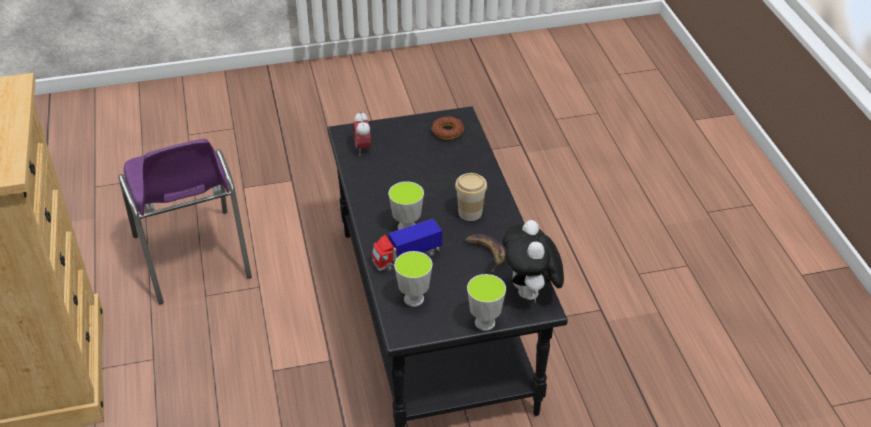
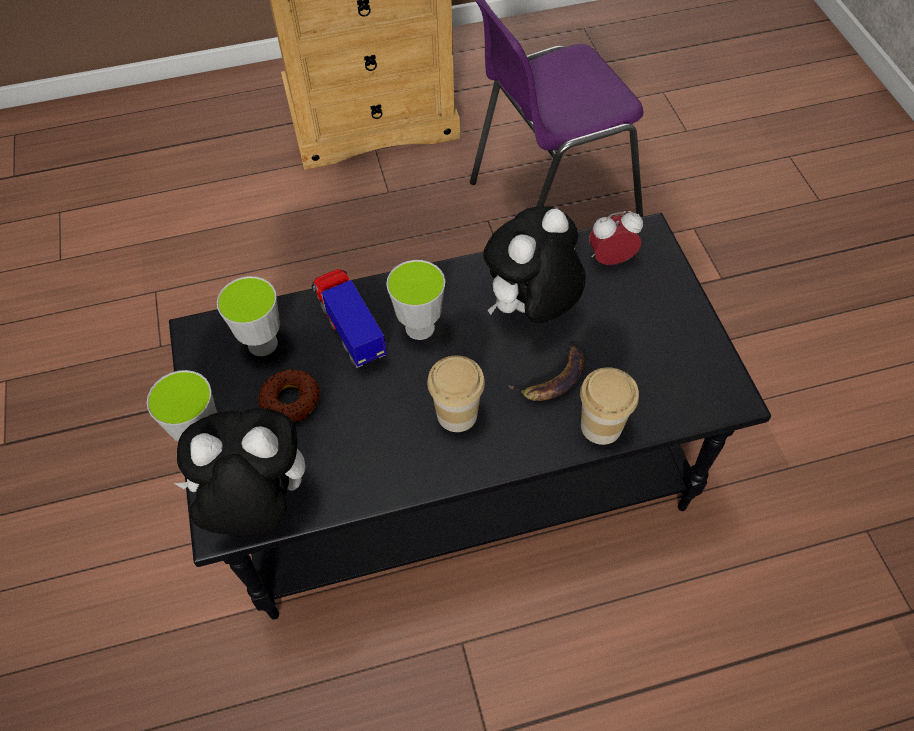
camera: 90 degrees right, 15 degrees up
donut [432,116,464,139] -> donut moved to [258,369,320,422]
banana [465,234,505,272] -> banana moved to [508,345,584,401]
none -> plush toy [483,206,586,323]
none -> cup [580,367,639,445]

